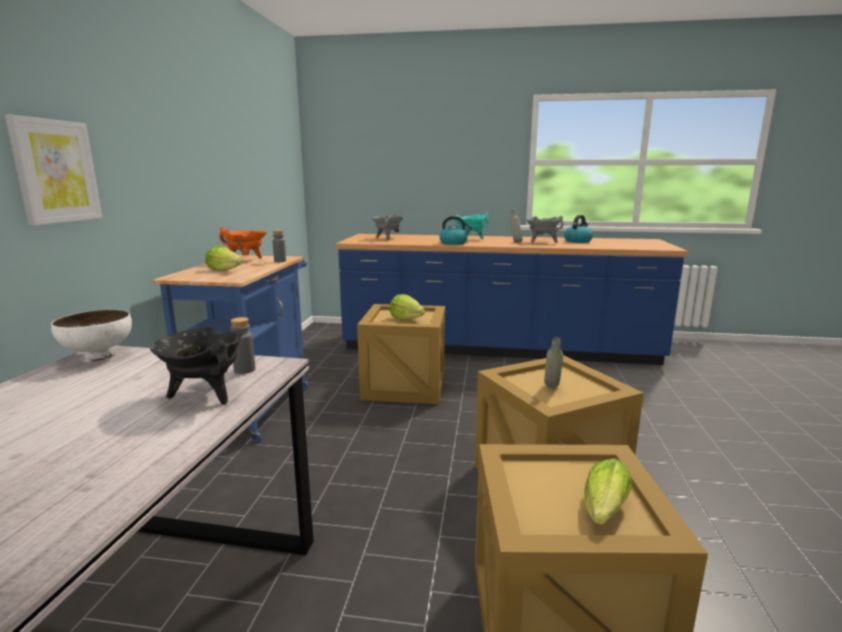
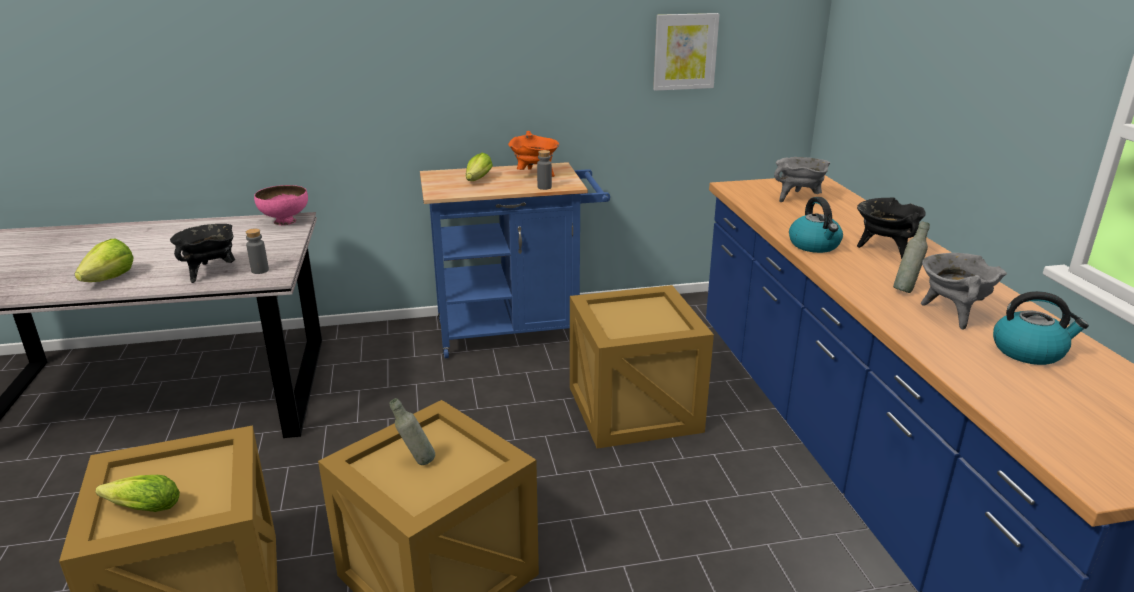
camera: 70 degrees right, 10 degrees up
picture [5,115,102,226] -> picture moved to [653,13,720,91]
white bowl [51,309,132,362] -> pink bowl [254,185,308,225]
lettuce [390,294,425,320] -> lettuce moved to [75,239,133,282]
turquoise cooking pot [455,213,489,239] -> black cooking pot [857,198,926,259]

